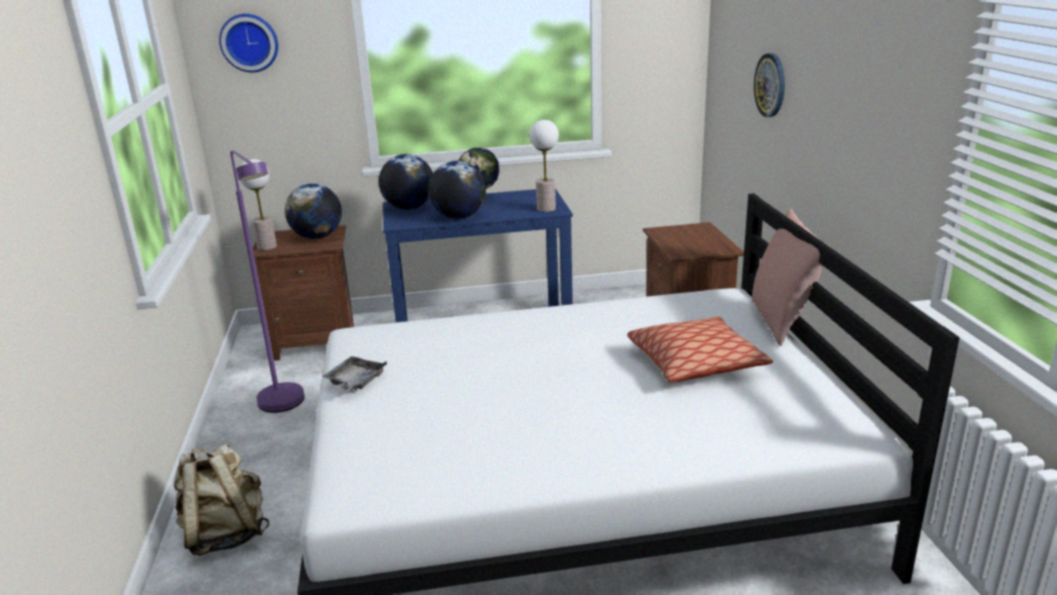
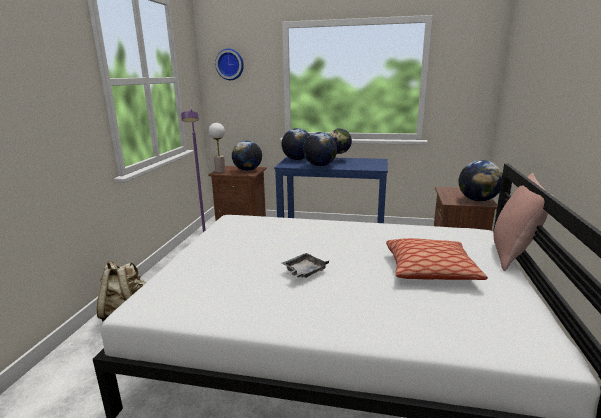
camera: 20 degrees right, 5 degrees down
grey tray [322,356,387,391] -> grey tray moved to [282,253,329,278]
table lamp [529,119,559,212] -> none
wall clock [754,53,785,117] -> none
none -> globe [458,160,503,201]

